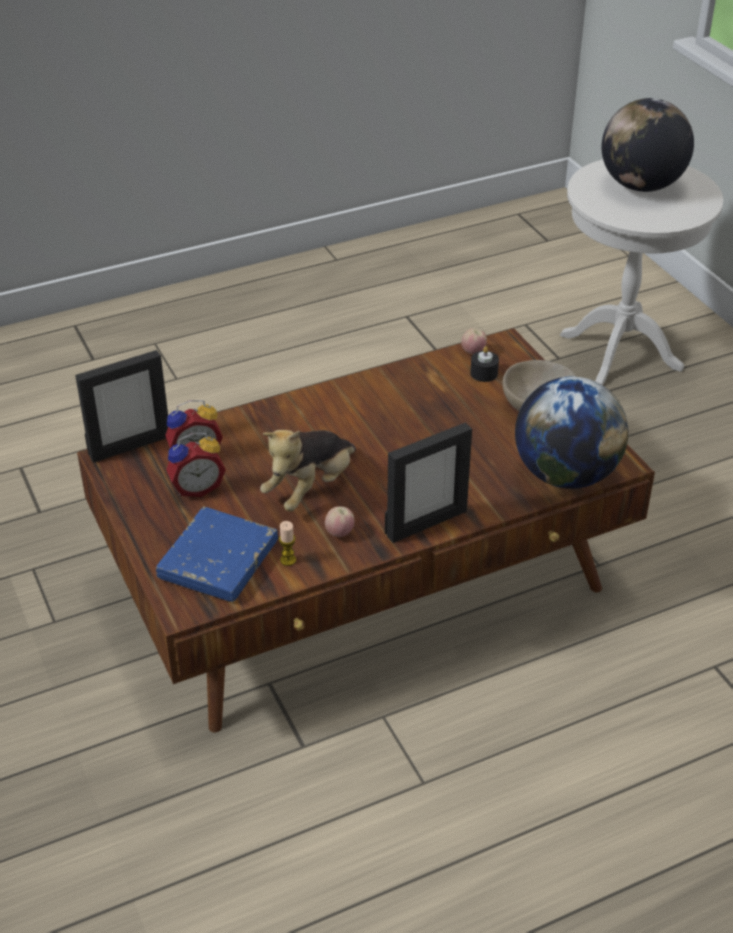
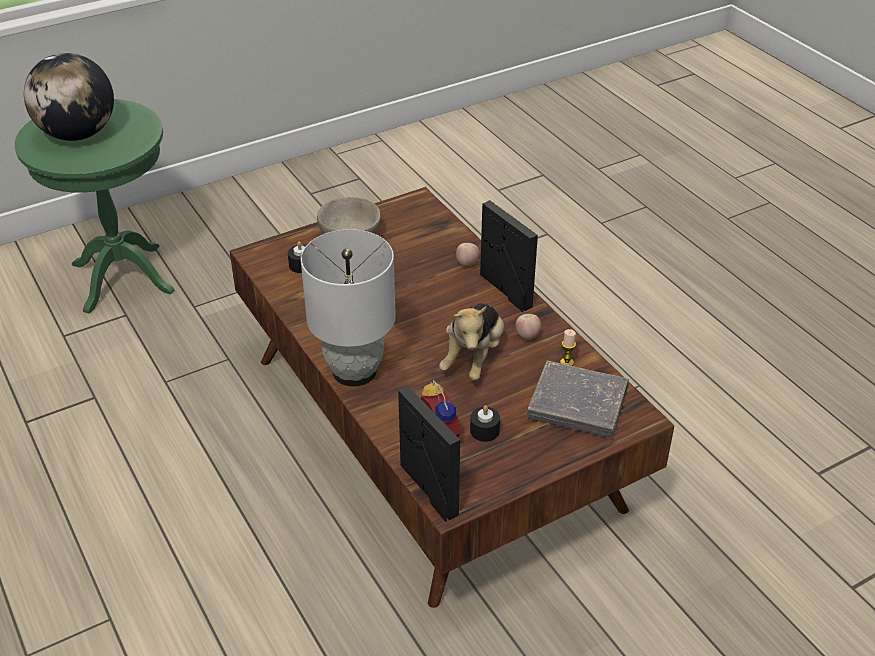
camera: 95 degrees left, 0 degrees up
blue book [156,507,278,602] -> grey book [527,361,629,438]
alarm clock [166,433,226,497] -> black candle [470,405,500,442]
plush toy [260,430,356,512] -> plush toy turned 75 degrees clockwise [439,303,504,381]
apple [461,328,487,354] -> apple moved to [456,243,480,266]
globe [515,376,628,489] -> none
white side table [560,159,723,385] -> green side table [15,99,174,314]
none -> white table lamp [301,229,396,387]

